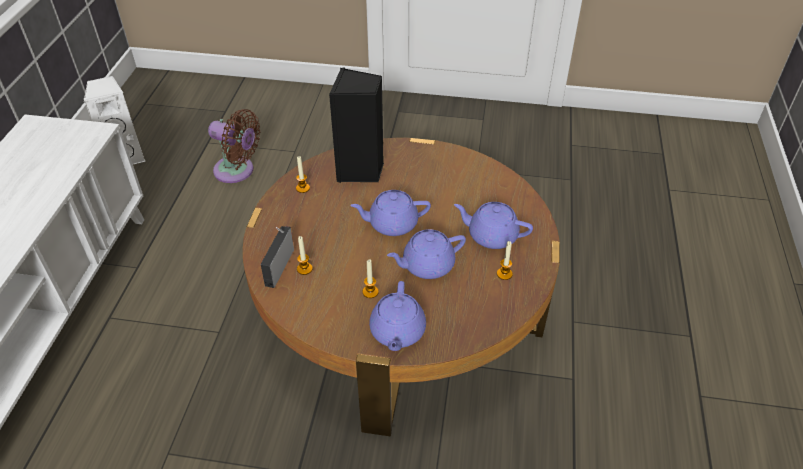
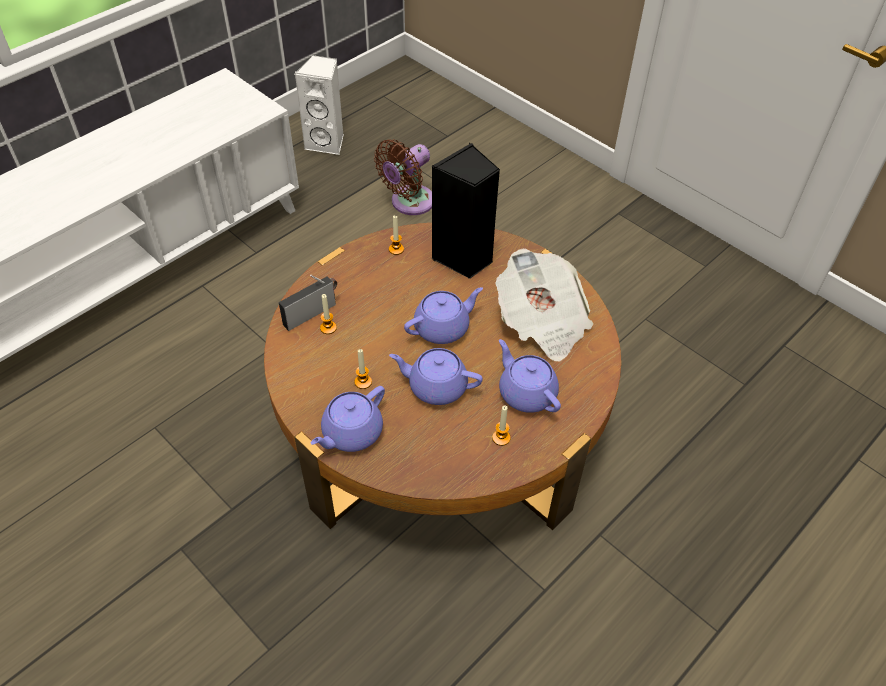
camera: 35 degrees right, 5 degrees up
brown fan [208,109,260,183] -> brown fan turned 75 degrees clockwise [374,139,432,215]
purple teapot [350,190,431,236] -> purple teapot turned 120 degrees clockwise [404,287,483,344]
none -> newspaper [495,248,593,361]

